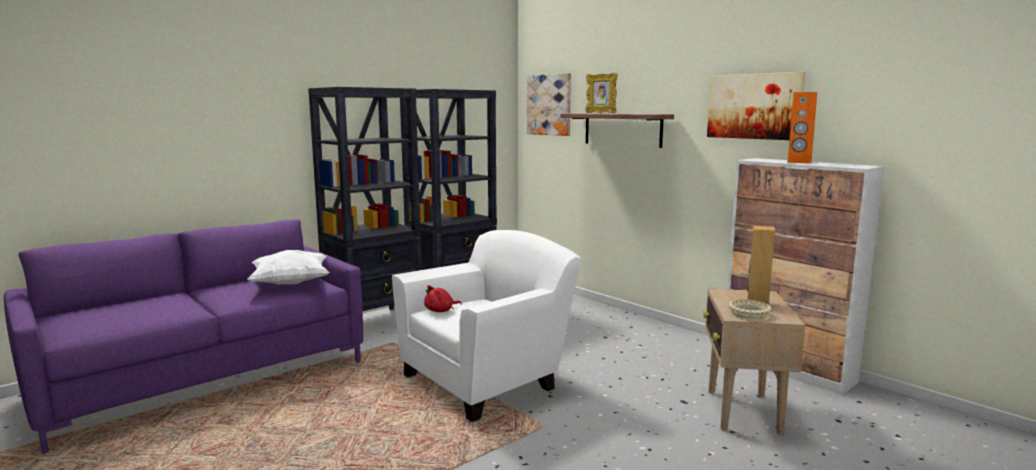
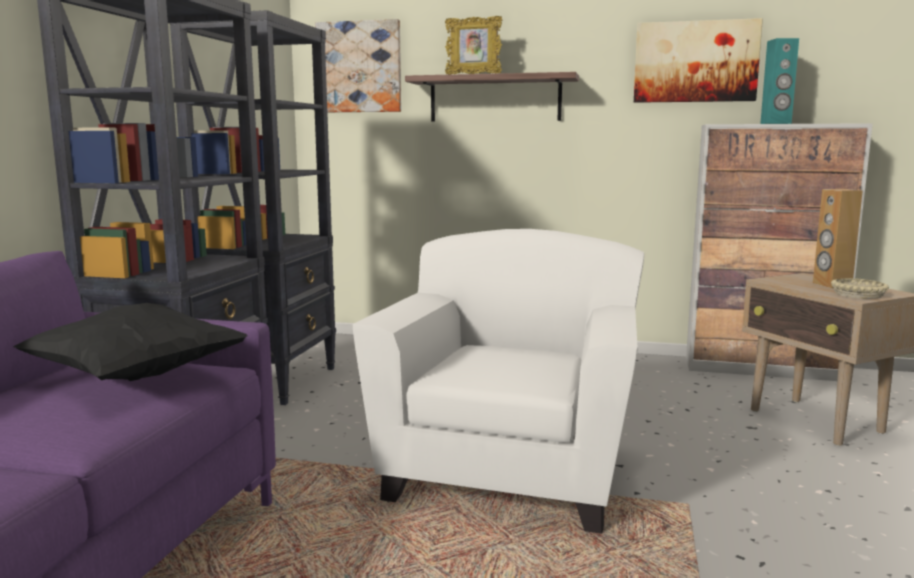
camera: 35 degrees left, 0 degrees up
white pillow [247,250,330,285] -> black pillow [13,303,248,381]
red plush toy [424,285,462,312] -> none
orange speaker [787,92,817,164] -> turquoise speaker [760,38,799,124]

